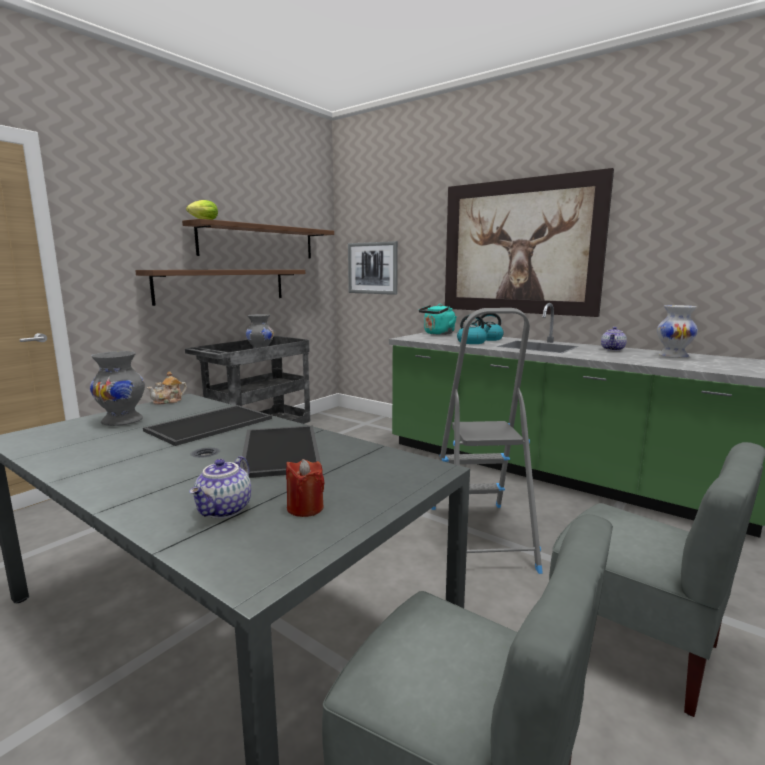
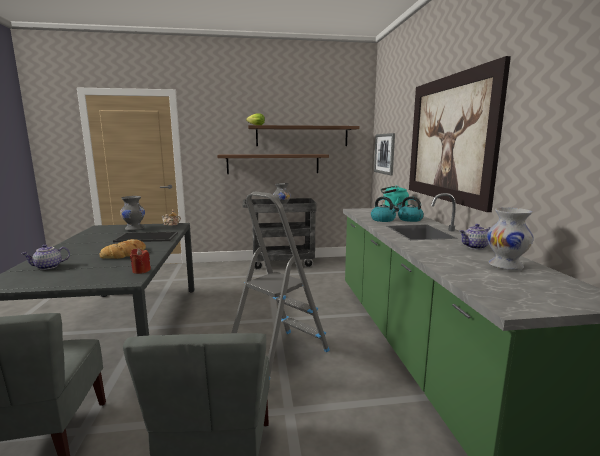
camera: 45 degrees right, 0 degrees up
tray [240,426,321,478] -> bread [99,239,146,259]
red candle [286,459,325,517] -> red candle moved to [130,248,151,274]

